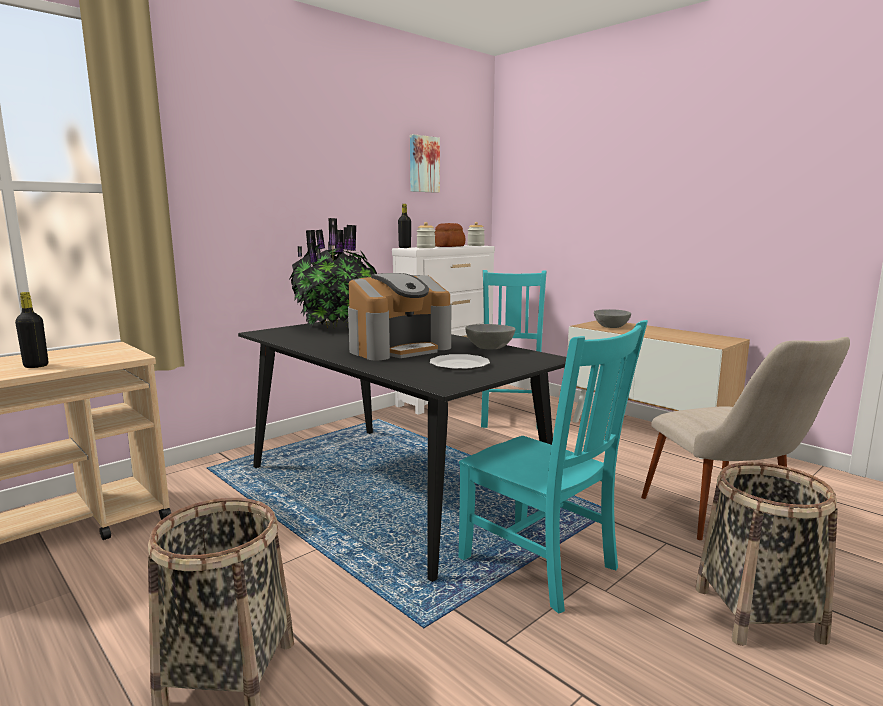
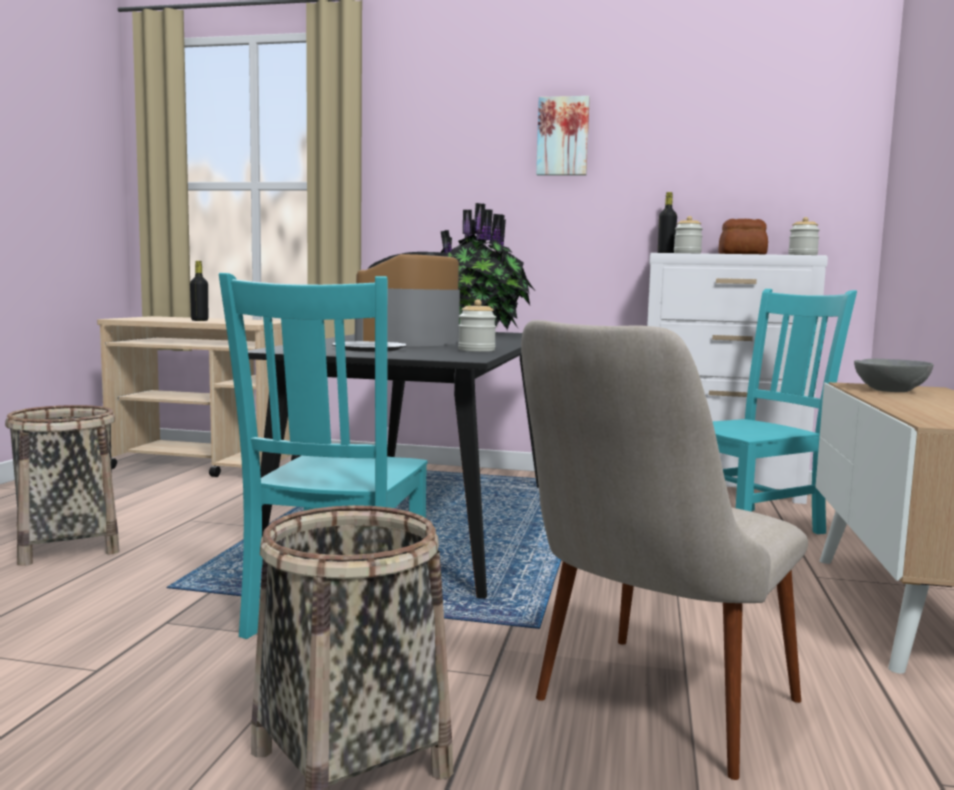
camera: 55 degrees right, 5 degrees down
coffee machine [348,273,451,360] -> coffee machine turned 90 degrees clockwise [355,252,460,346]
picture [410,134,440,193] -> picture moved to [536,96,590,176]
grey bowl [465,324,516,349] -> jar [458,299,496,352]

